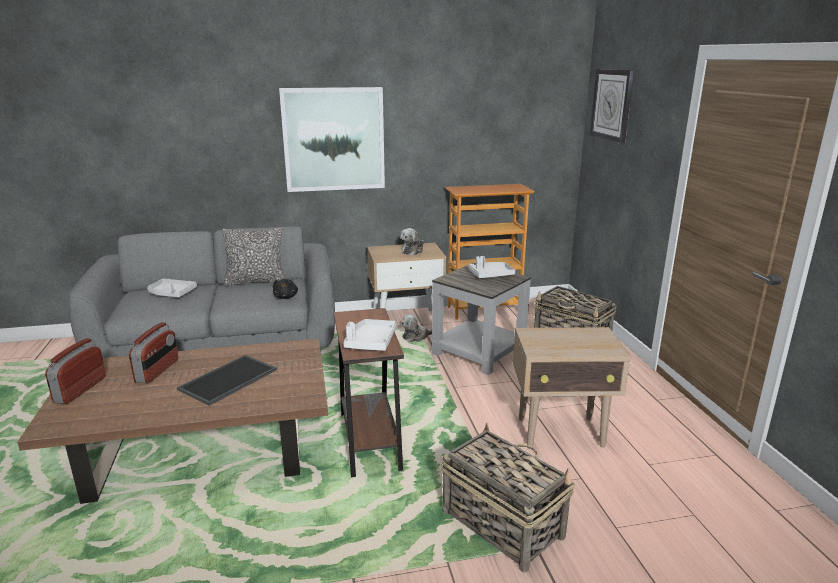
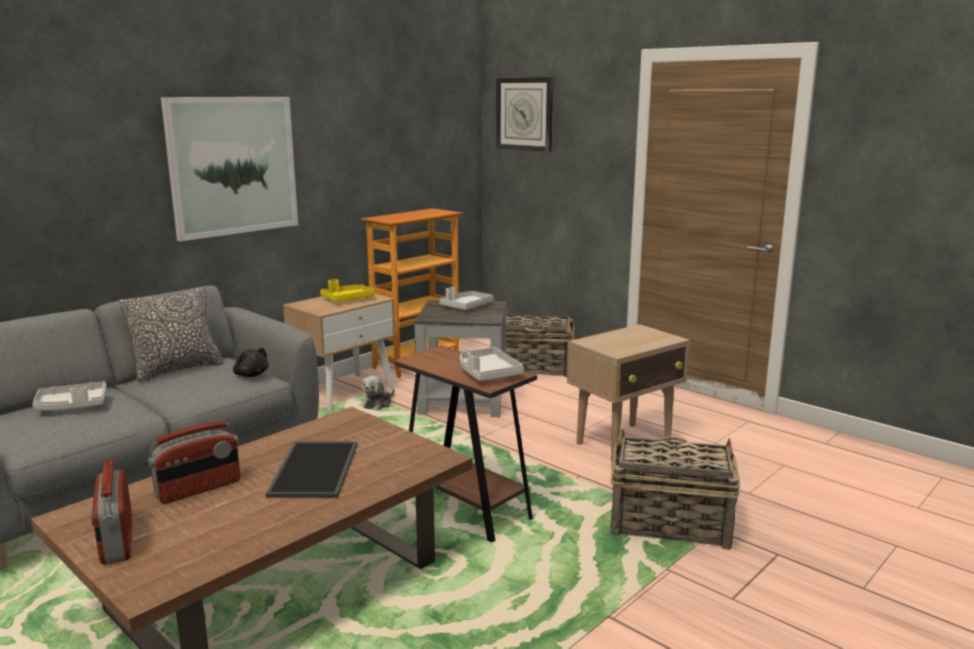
camera: 35 degrees left, 5 degrees down
radio [129,322,178,384] -> radio turned 75 degrees clockwise [148,421,240,504]
plush toy [401,228,424,255] -> yellow tray [320,279,375,302]

